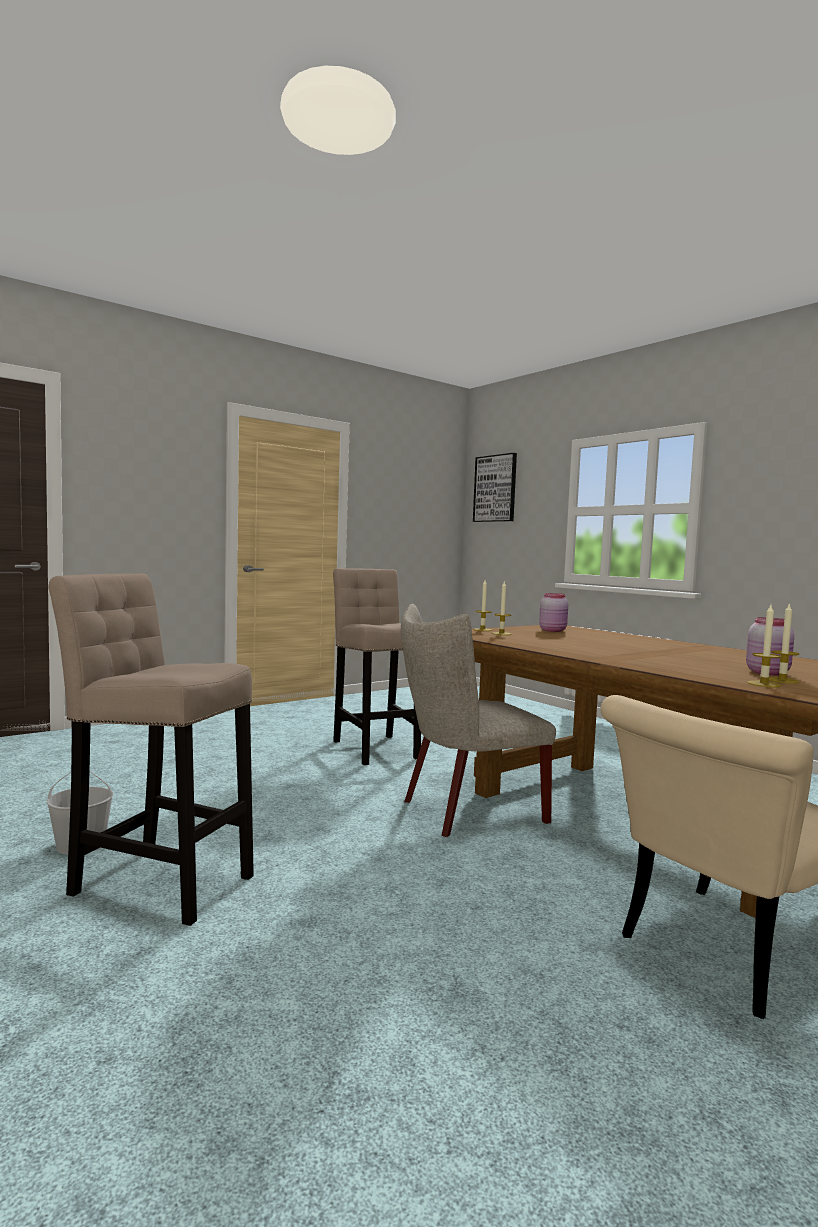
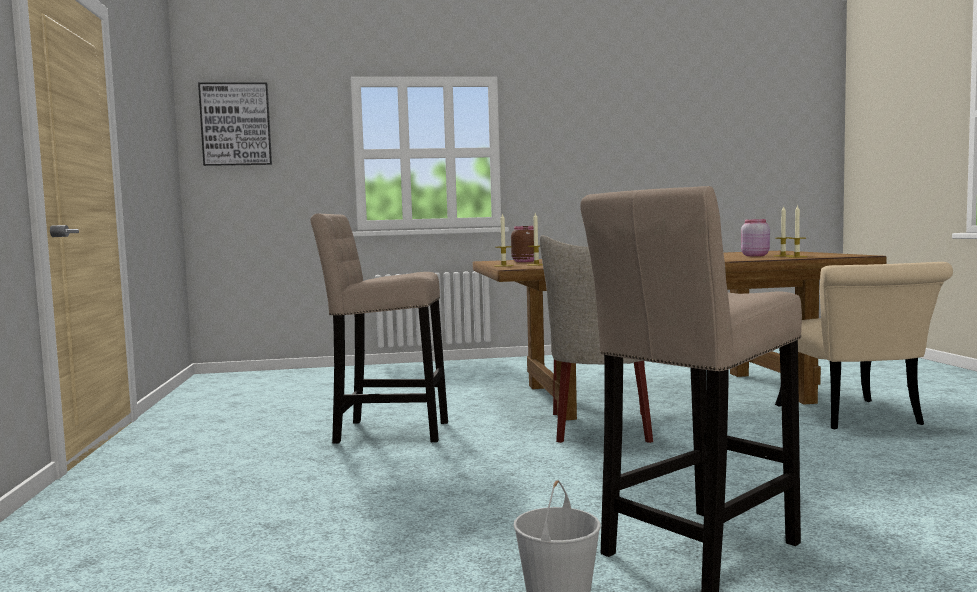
camera: 60 degrees left, 0 degrees up
pink jar [539,593,568,632] -> brown jar [511,226,534,262]

